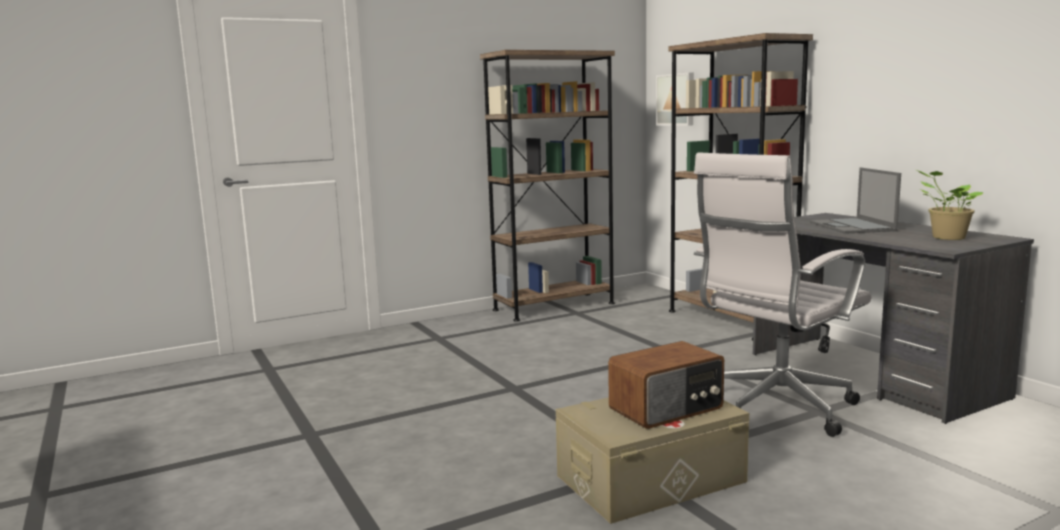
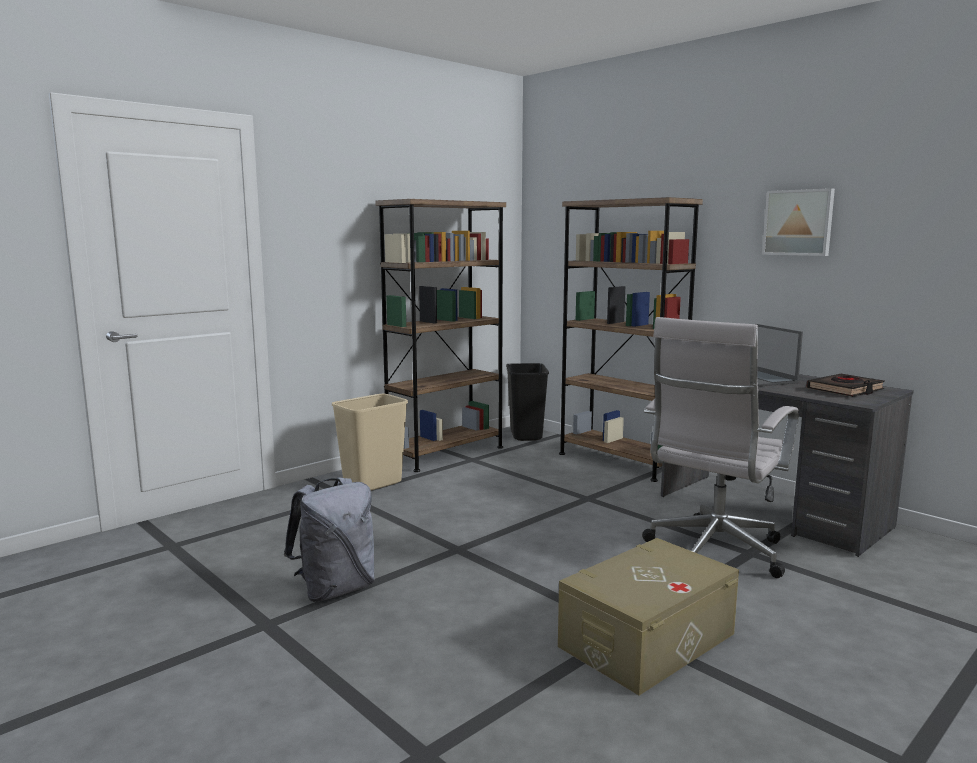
camera: 15 degrees left, 0 degrees up
radio [608,341,724,429] -> none
picture [656,73,694,126] -> picture moved to [762,188,835,256]
potted plant [916,170,983,240] -> black book [807,374,885,397]
none -> grey backpack [284,477,375,602]
none -> beige trash can [332,394,408,490]
none -> black trash can [506,363,549,441]

